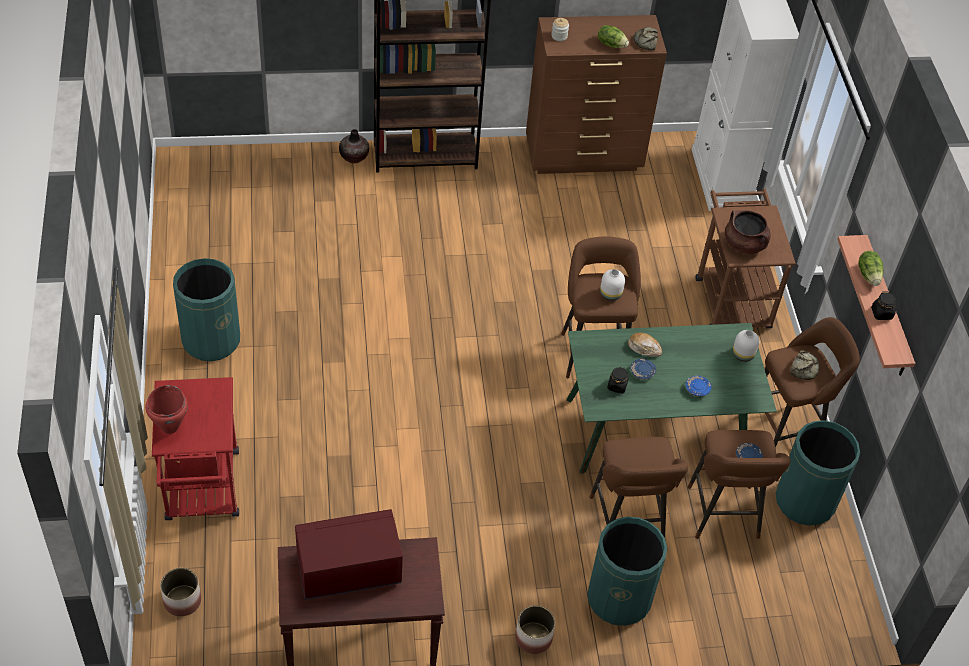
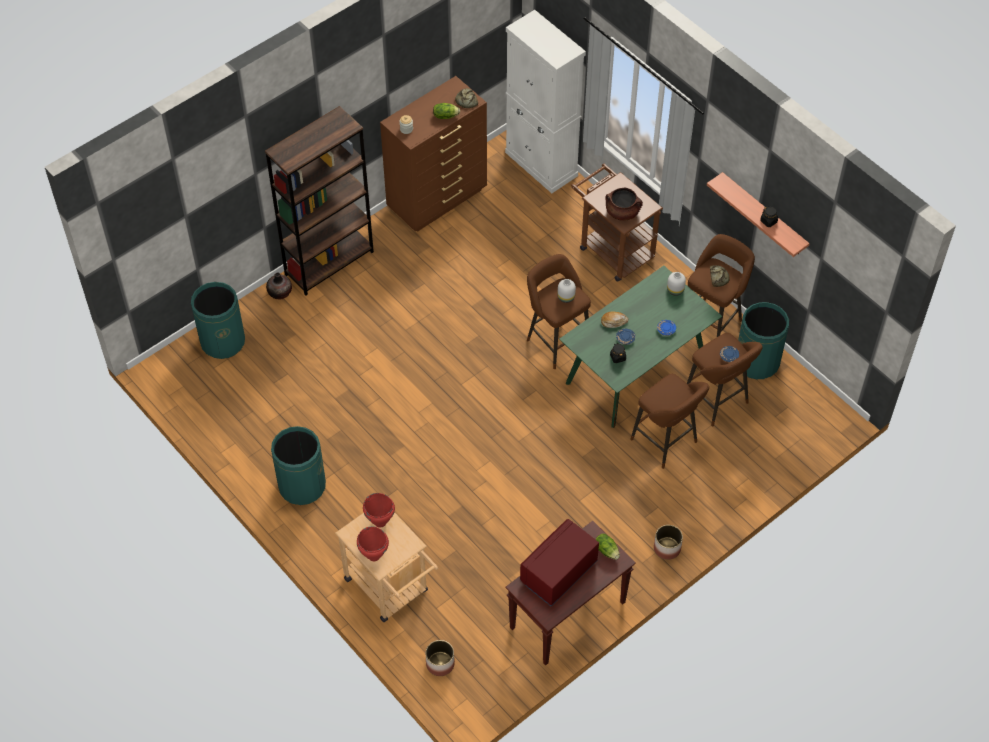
camera: 30 degrees left, 5 degrees up
red cart [152,377,239,520] -> beige cart [335,512,438,622]
green trash can [587,517,667,626] -> green trash can moved to [191,282,245,359]
lettuce [858,251,884,286] -> lettuce moved to [595,534,620,560]
none -> red cooking pot [363,493,395,528]

